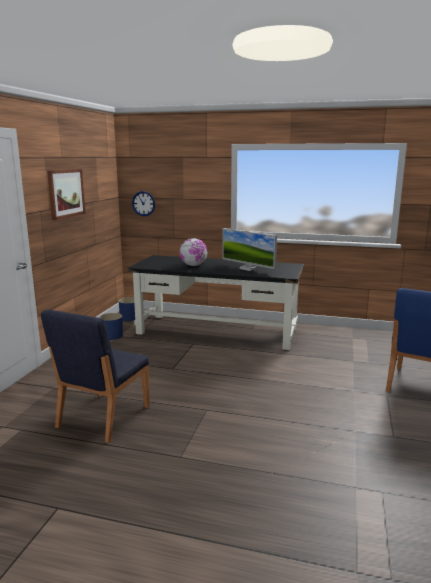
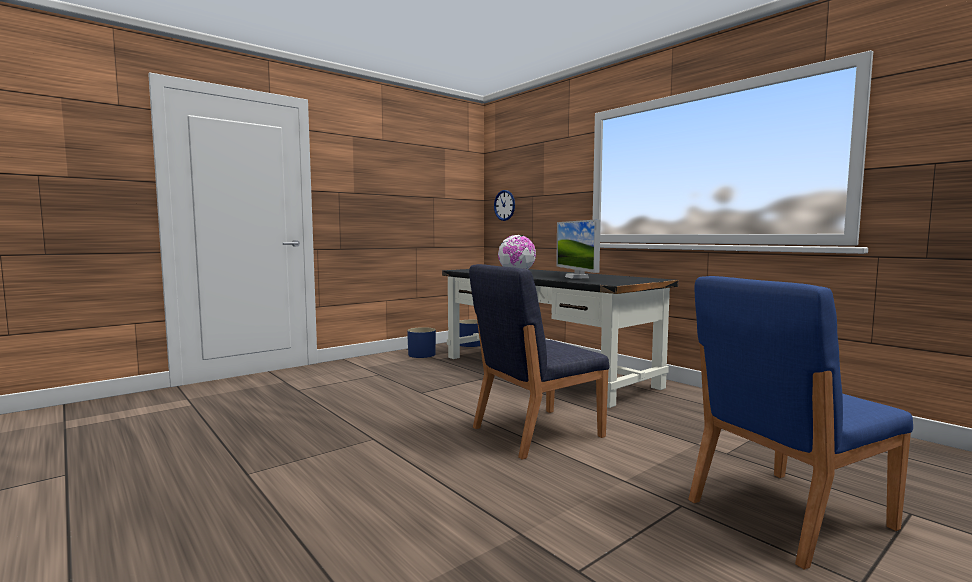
camera: 35 degrees right, 10 degrees down
blue chair [41,309,150,443] -> blue chair moved to [469,264,610,459]
picture [47,169,86,220] -> none

